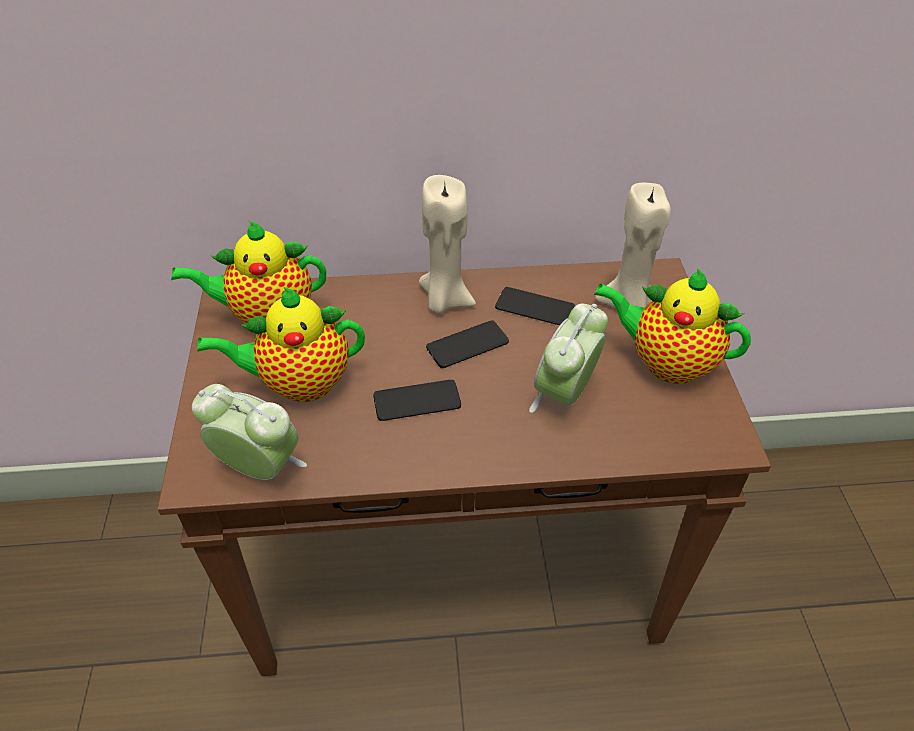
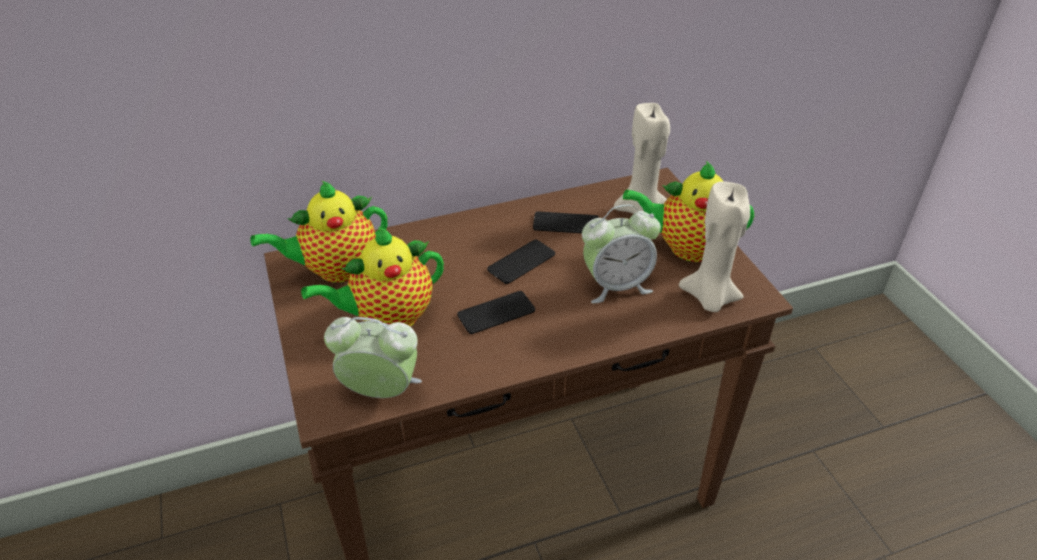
camera: 15 degrees left, 5 degrees down
beige candle [419,175,476,314] -> beige candle moved to [679,181,750,312]
alarm clock [529,304,608,413] -> alarm clock turned 120 degrees counterclockwise [582,204,661,303]

